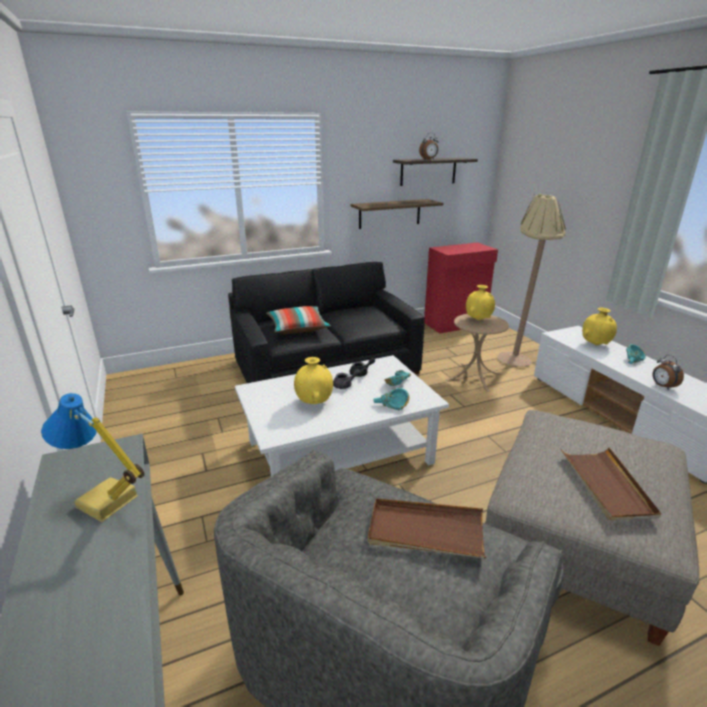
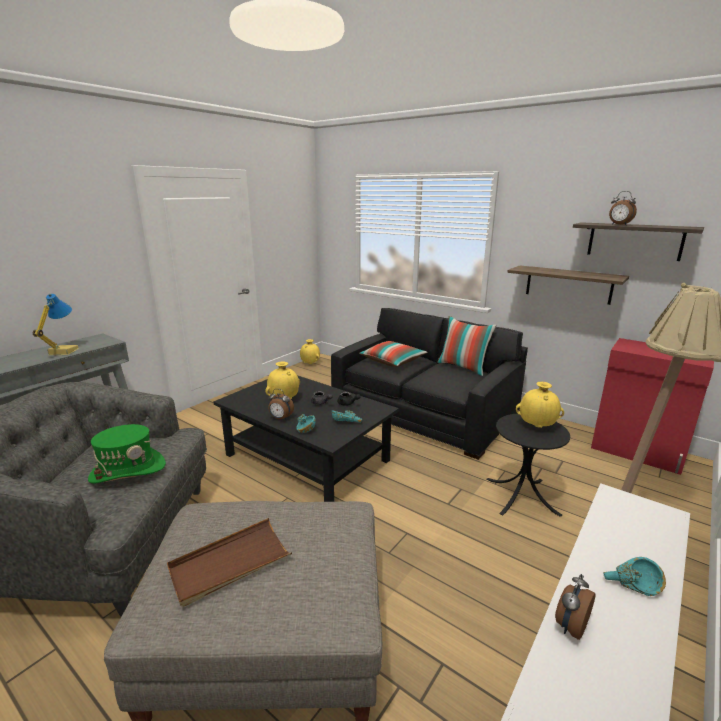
camera: 60 degrees right, 5 degrees down
white coffee table [235,355,449,476] -> black coffee table [213,376,399,502]
brown tray [368,498,486,558] -> green hat [88,424,166,484]
beige side table [445,314,509,392] -> black side table [486,414,570,517]
yellow vase [582,308,617,345] -> yellow vase moved to [300,339,320,364]
none -> alarm clock [268,389,294,420]
none -> pillow [437,316,496,376]

